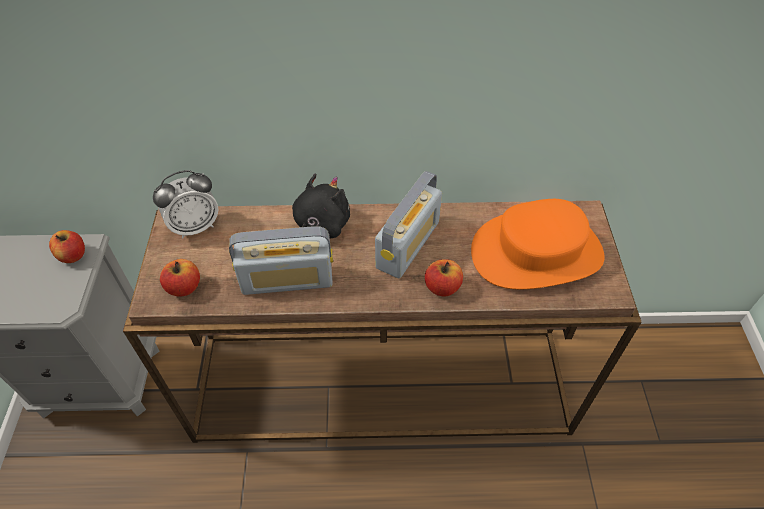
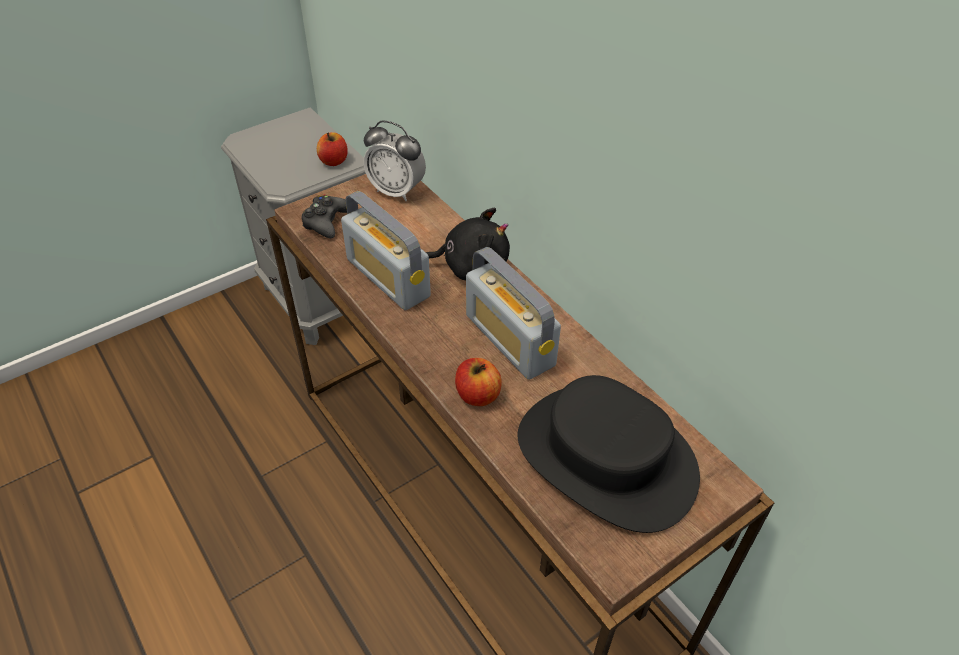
camera: 55 degrees right, 5 degrees down
apple [160,259,200,297] -> black game controller [302,195,347,238]
radio [375,171,442,278] -> radio turned 60 degrees clockwise [466,247,561,380]
orange hat [471,199,605,289] -> black hat [517,375,700,533]

